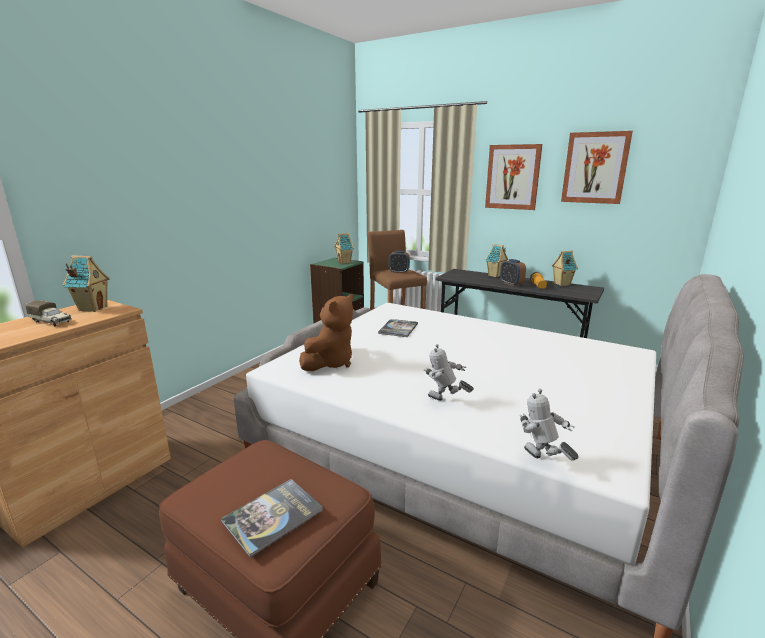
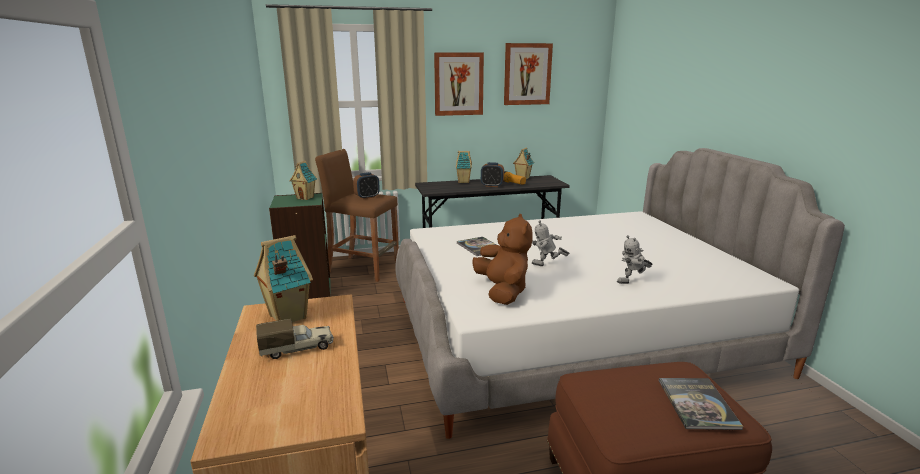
camera: 45 degrees left, 0 degrees up
toy robot [520,389,579,461] -> toy robot moved to [532,220,570,266]

